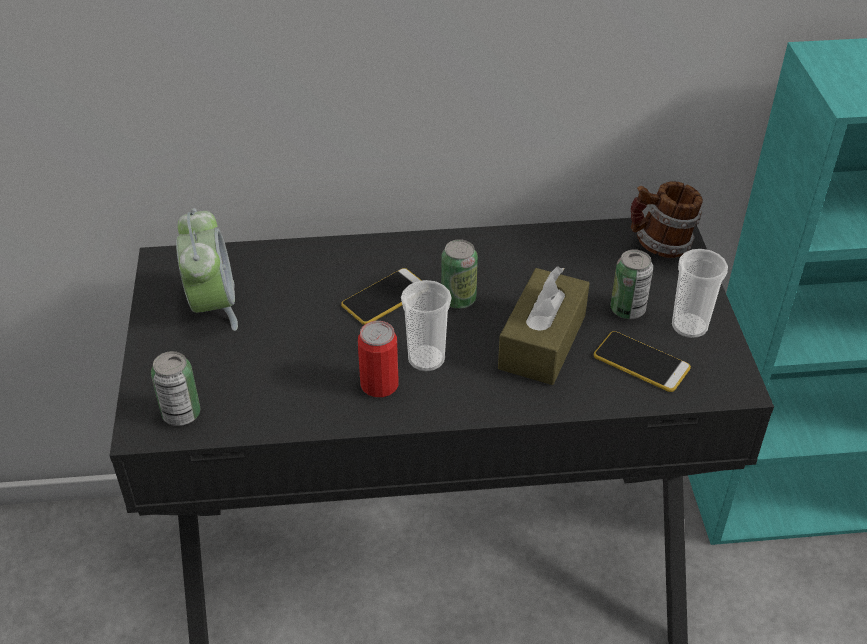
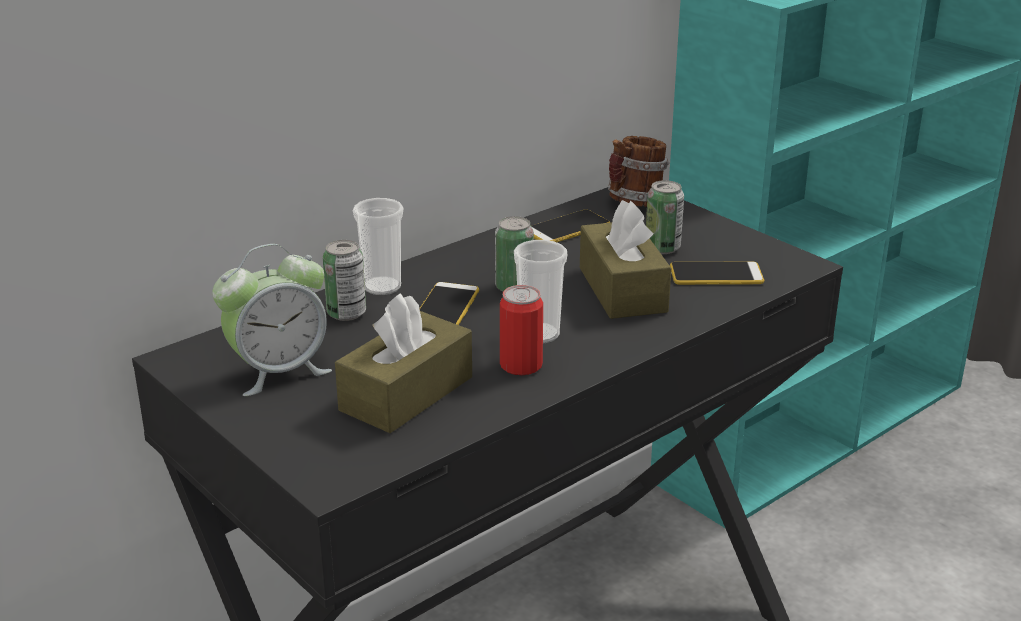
camera: 35 degrees left, 15 degrees down
can [151,351,201,426] -> can moved to [323,240,366,321]
alarm clock [176,208,238,331] -> alarm clock turned 105 degrees clockwise [212,244,332,396]
cup [672,249,728,338] -> cup moved to [353,198,404,295]
none -> brown tissue box [335,293,472,433]
none -> phone [531,209,610,242]

